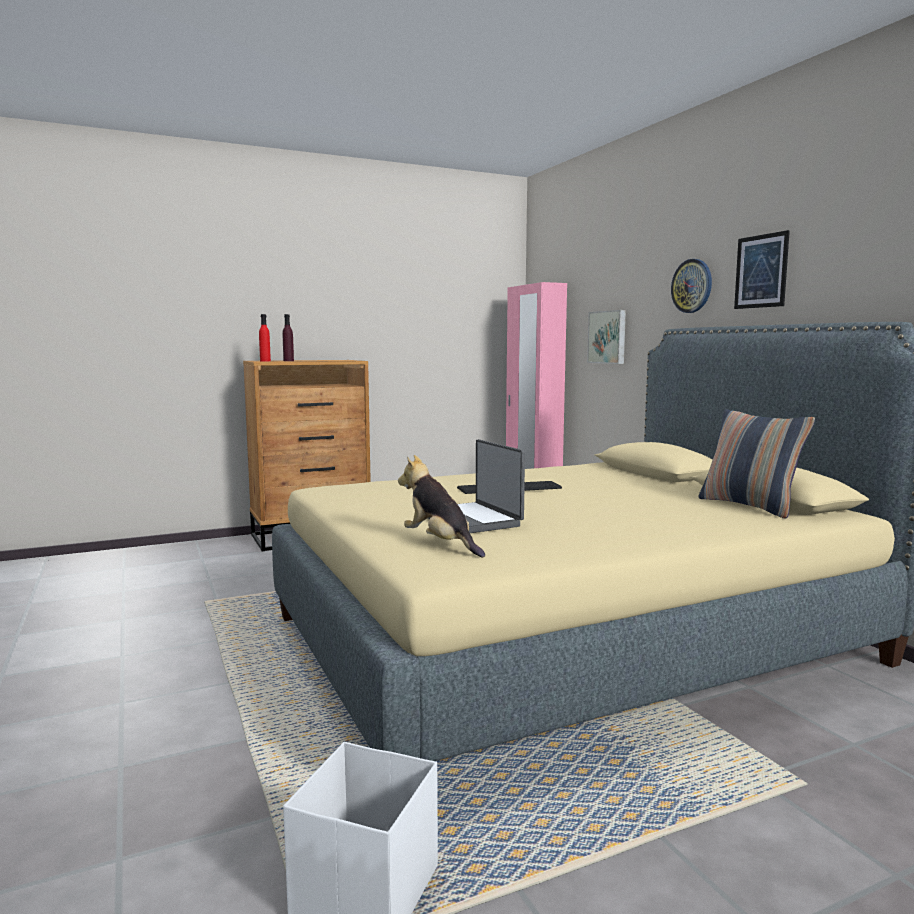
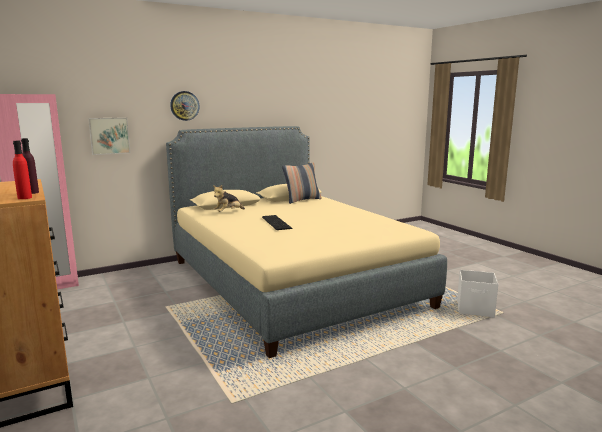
camera: 95 degrees left, 5 degrees up
plush toy [398,455,485,558] -> plush toy moved to [213,185,245,212]
laptop [428,439,525,533] -> none
picture [734,230,790,309] -> none

